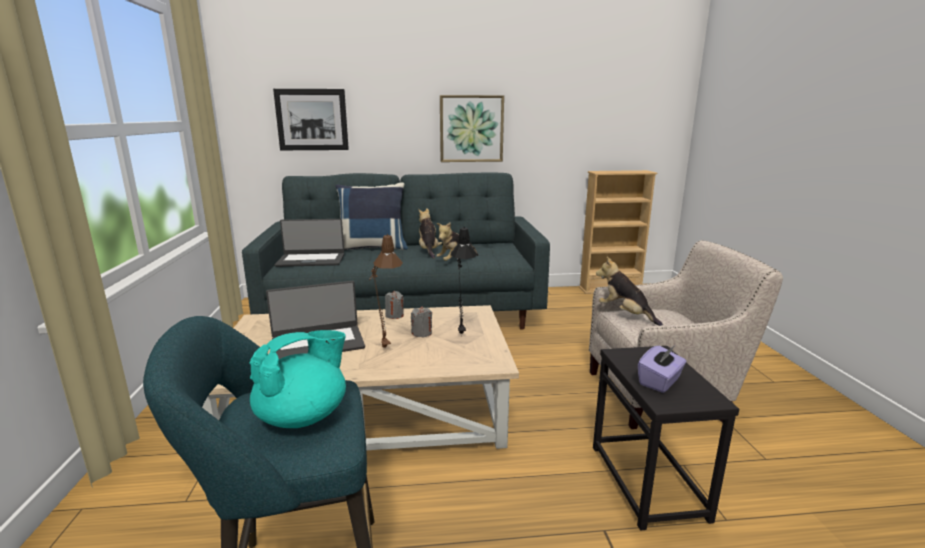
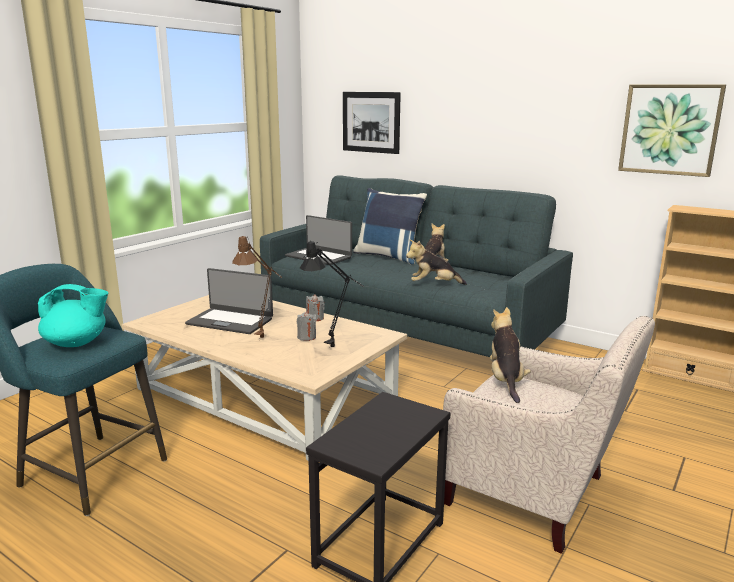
camera: 40 degrees right, 0 degrees up
picture [440,95,504,162] -> picture moved to [618,85,726,177]
purple tissue box [638,345,687,393] -> none

